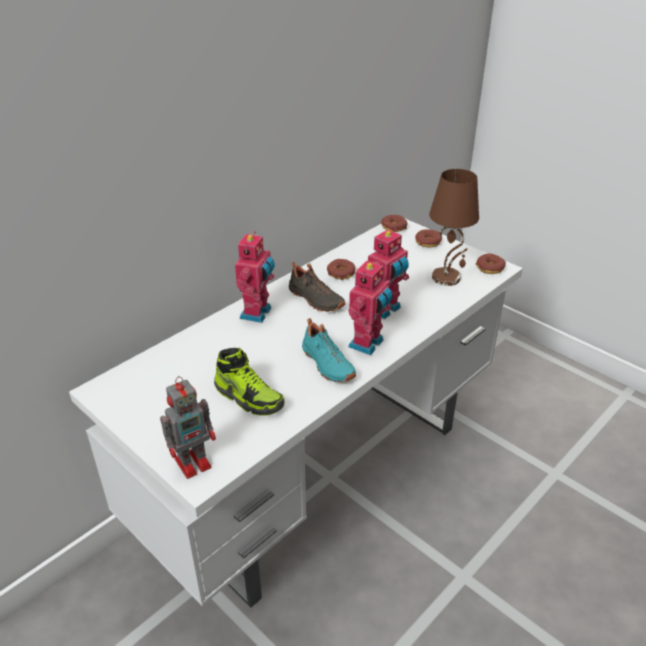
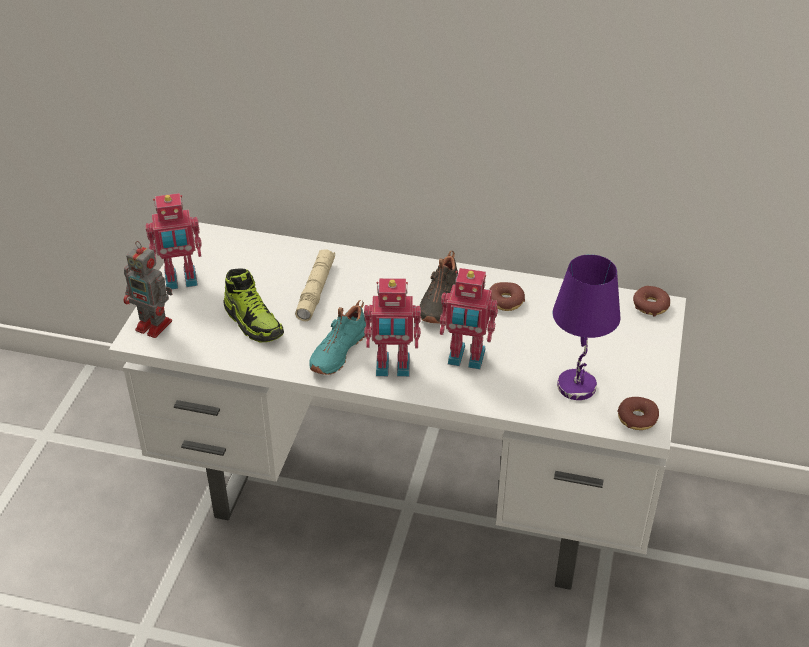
camera: 60 degrees right, 5 degrees up
shoe [214,348,284,416] -> shoe turned 45 degrees counterclockwise [223,268,284,342]
toy robot [235,231,275,323] -> toy robot moved to [146,193,202,289]
donut [415,229,442,247] -> none
brown table lamp [429,169,479,286] -> purple table lamp [553,254,621,400]
none -> beige flashlight [295,249,335,321]

